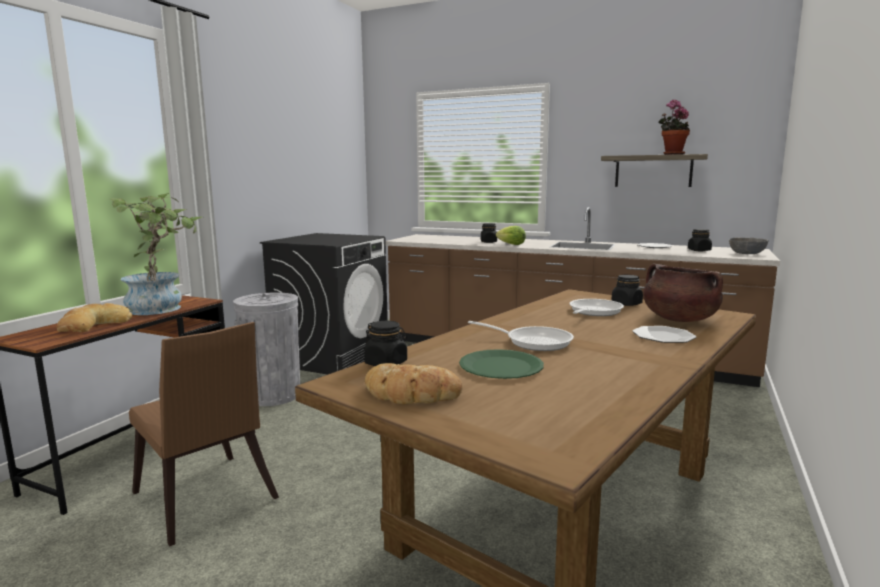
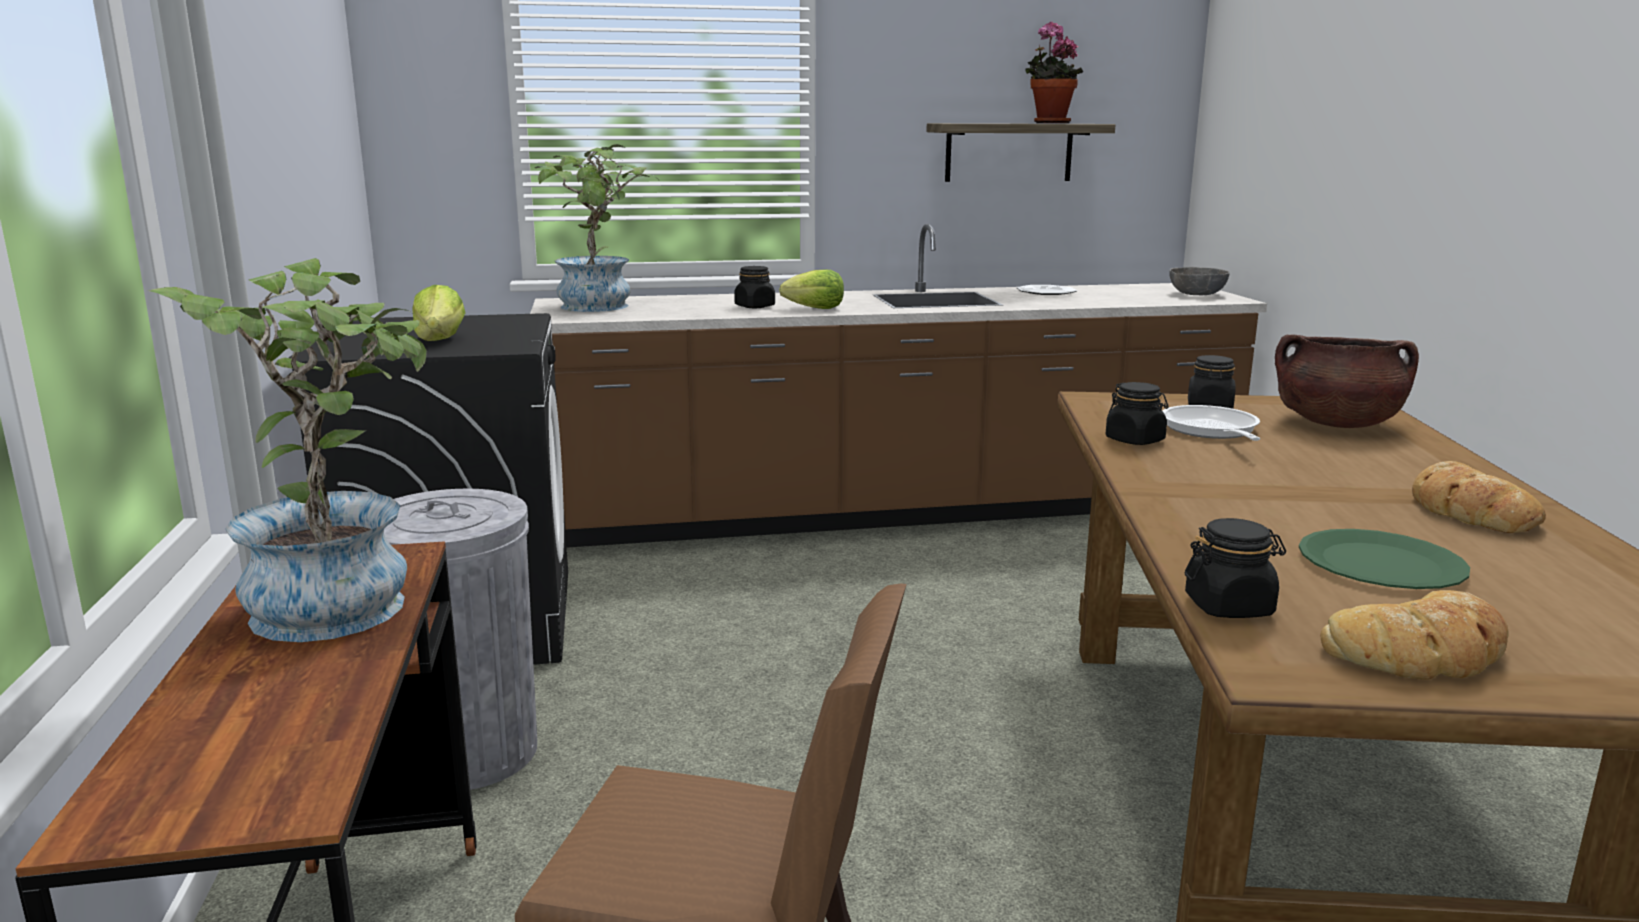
camera: 35 degrees left, 5 degrees up
bread [57,303,133,332] -> bread moved to [1412,461,1546,533]
frying pan [468,321,574,351] -> none
plate [632,326,696,343] -> none
black jar [688,229,712,251] -> black jar moved to [1106,382,1169,445]
none -> lettuce [413,285,465,341]
none -> potted plant [535,144,653,312]

